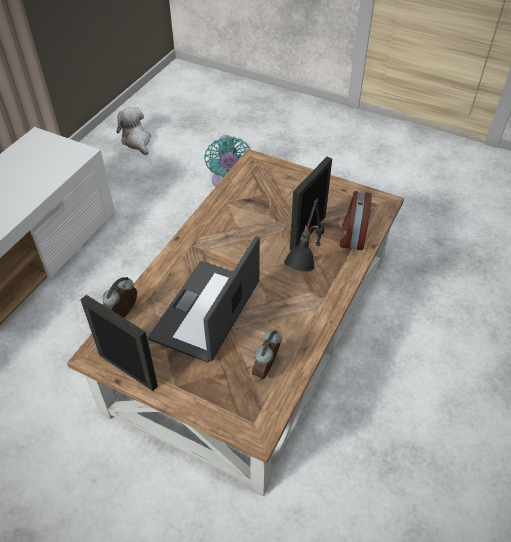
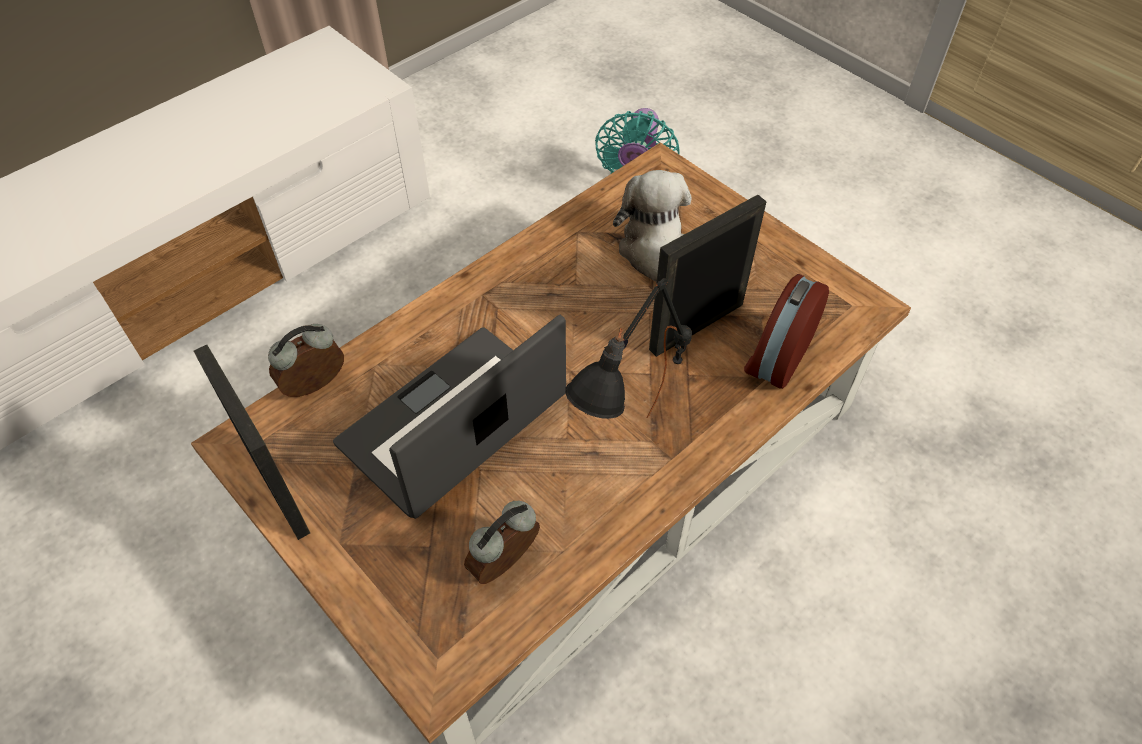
camera: 20 degrees right, 5 degrees up
plush toy [116,107,151,155] -> plush toy moved to [613,170,692,282]

